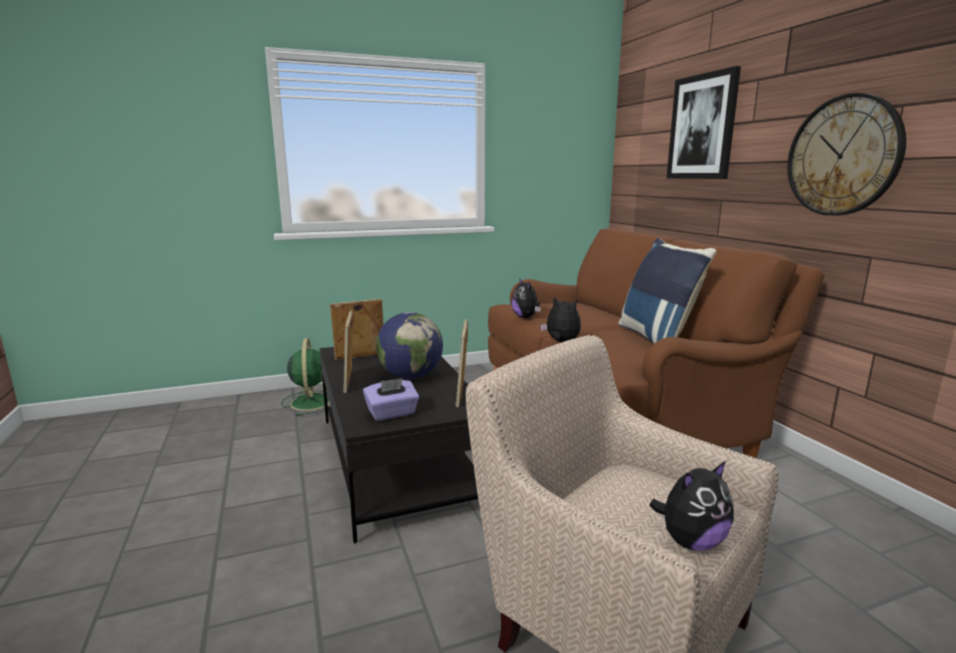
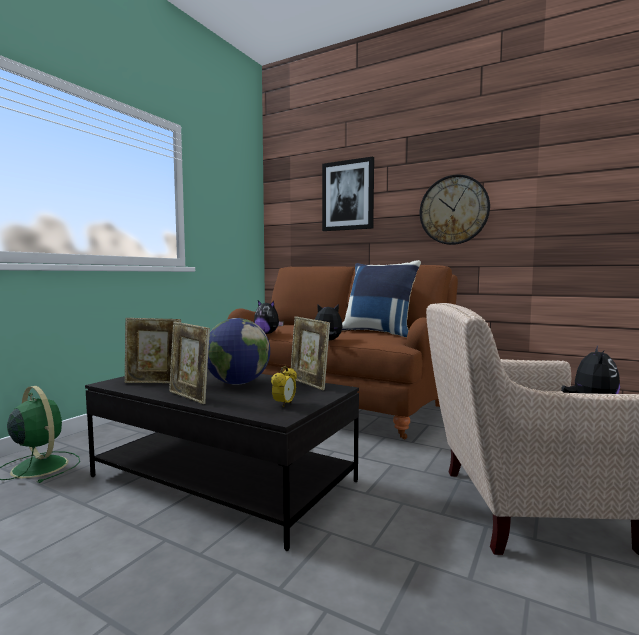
camera: 40 degrees left, 10 degrees down
picture frame [330,299,383,360] -> picture frame turned 120 degrees counterclockwise [125,318,181,383]
purple tissue box [363,378,419,421] -> alarm clock [271,366,297,407]

